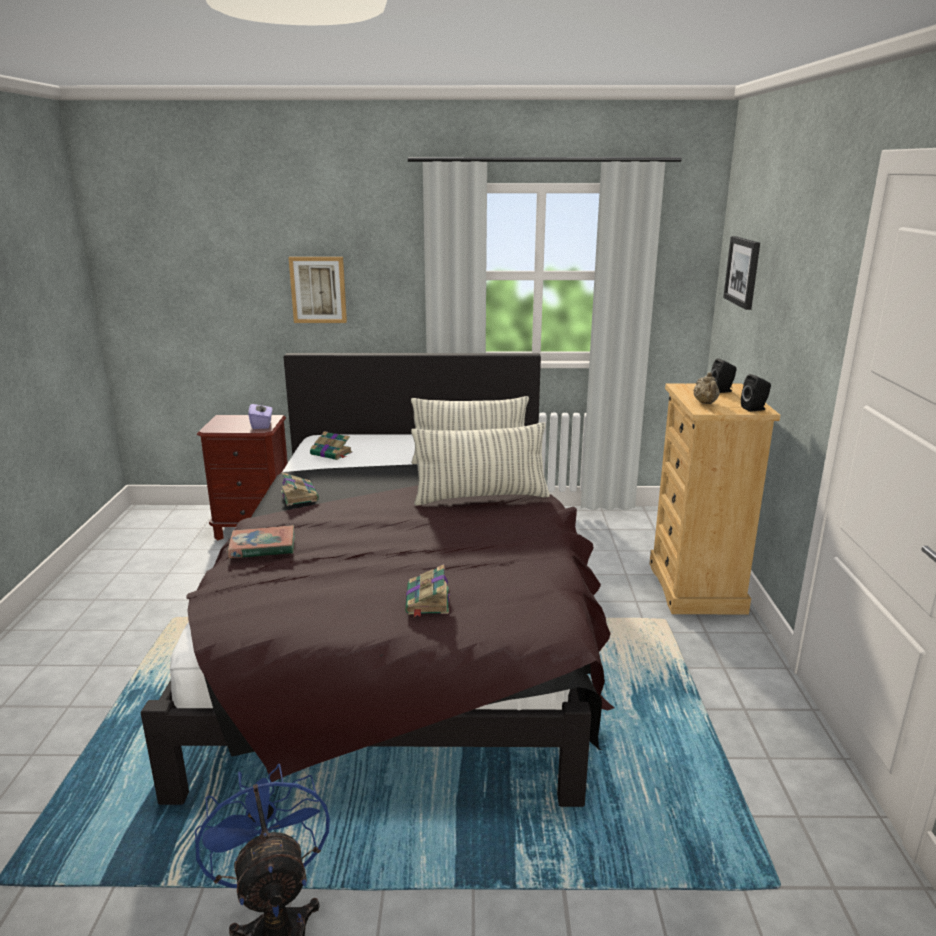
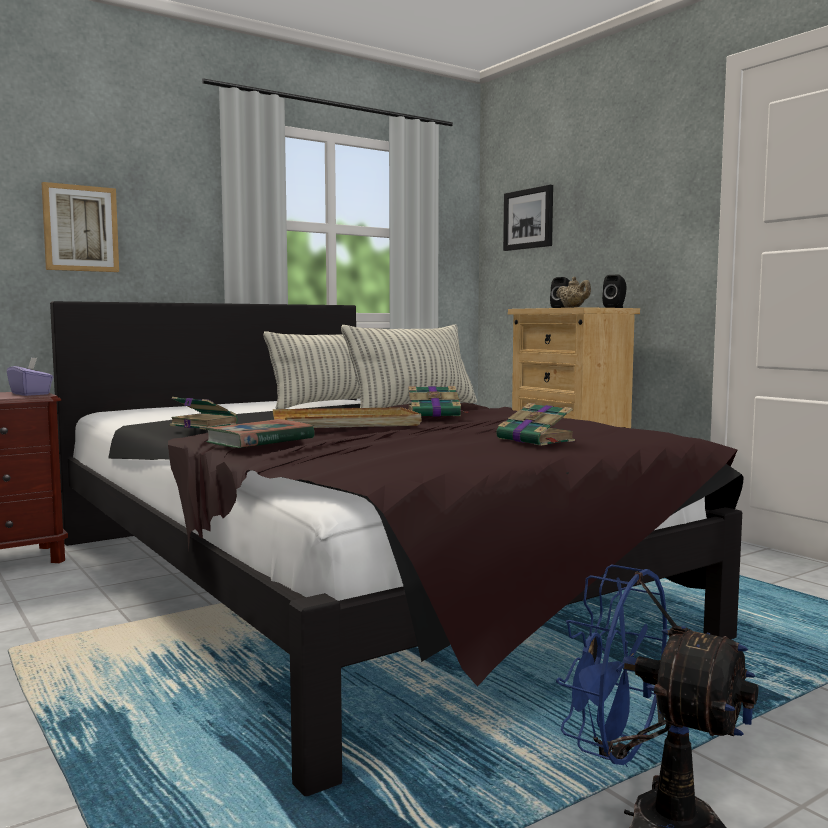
camera: 35 degrees left, 15 degrees down
book [310,431,352,460] -> book moved to [408,386,469,416]
none -> beige tray [273,407,421,428]

